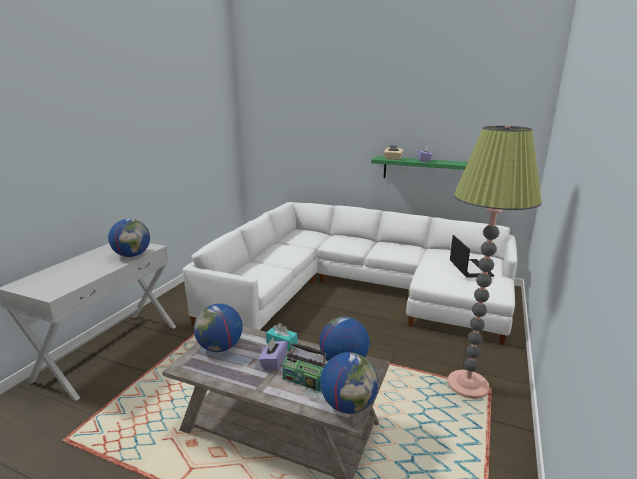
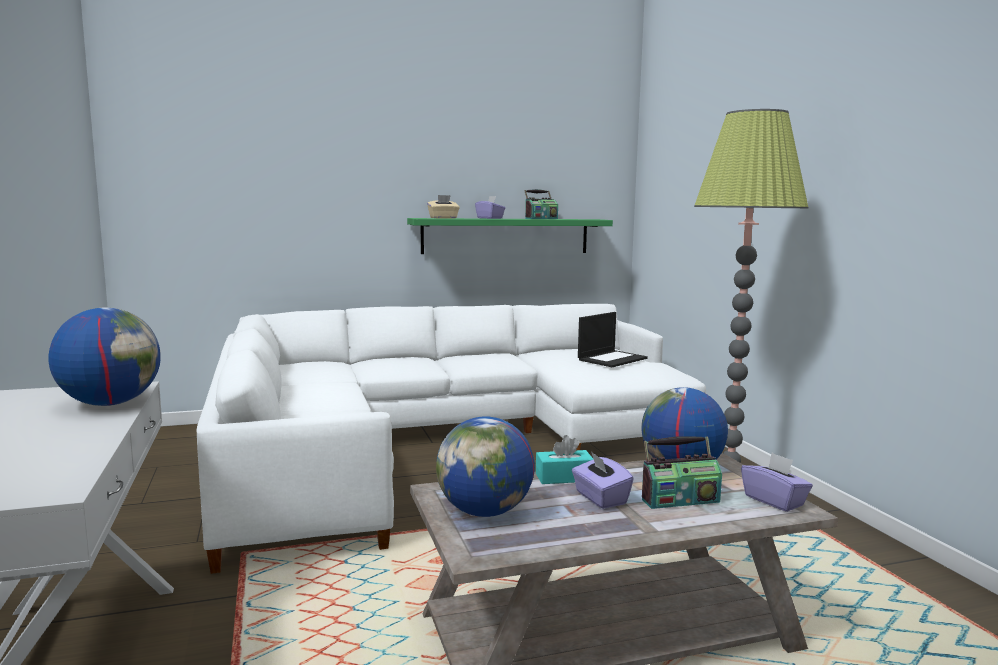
camera: 40 degrees left, 10 degrees down
globe [320,352,379,414] -> purple tissue box [741,453,813,512]
laptop [450,235,494,278] -> laptop turned 90 degrees clockwise [578,312,648,367]
none -> radio [524,189,558,219]

